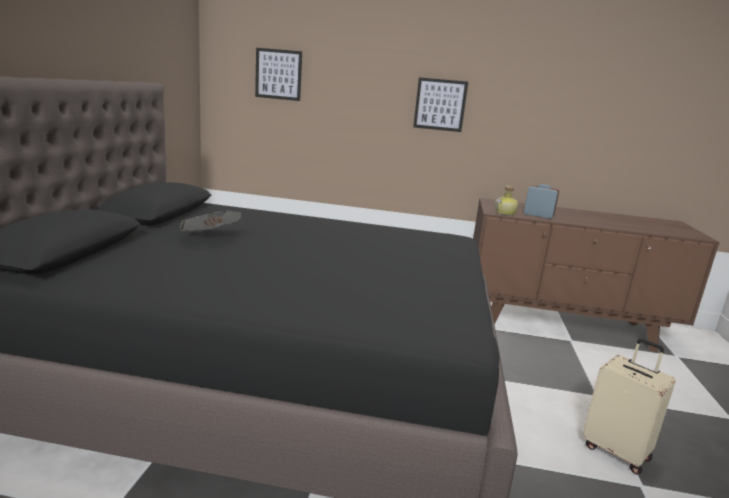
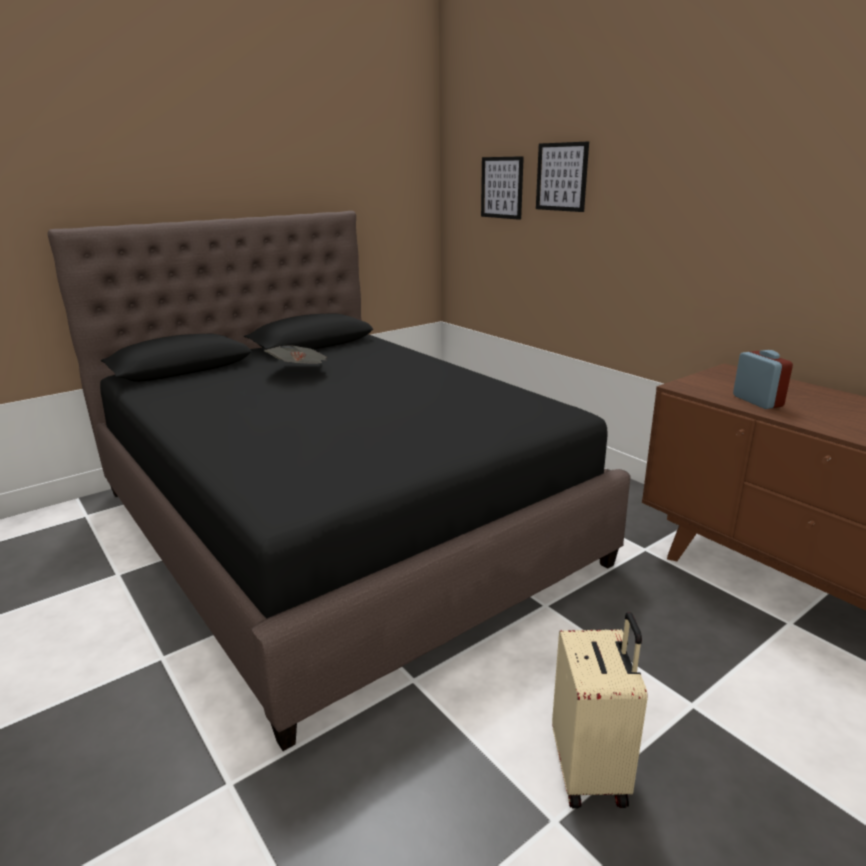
camera: 45 degrees right, 5 degrees up
picture [413,77,468,132] -> picture moved to [536,141,589,212]
bottle [495,186,518,215] -> none

